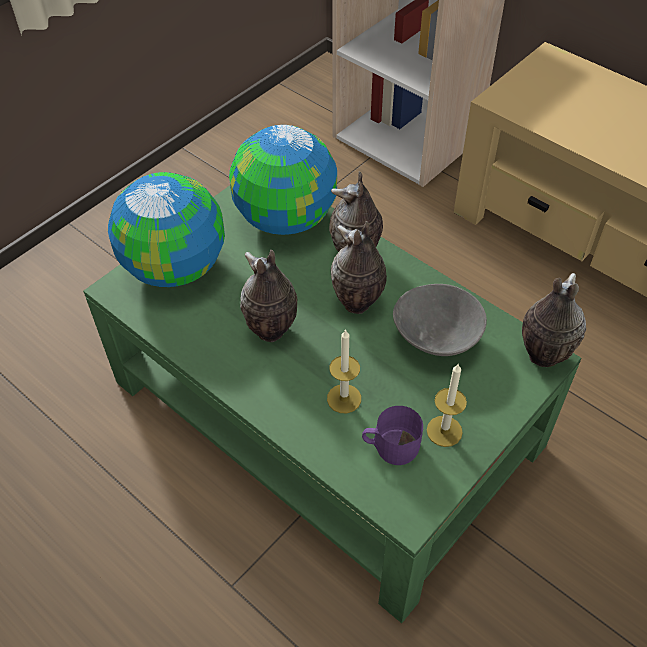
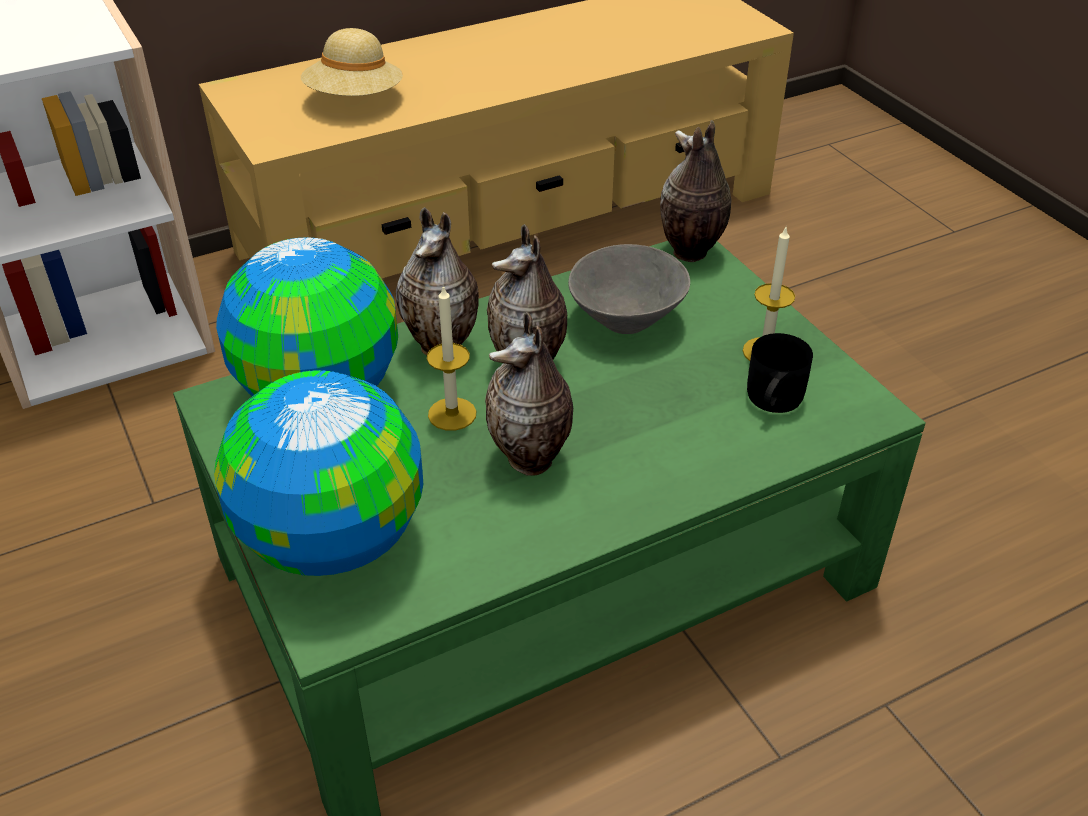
camera: 70 degrees left, 10 degrees down
candle [327,329,361,413] -> candle moved to [427,285,476,431]
purple mug [362,406,423,465] -> black mug [747,333,813,413]
none -> beige hat [301,28,403,96]

